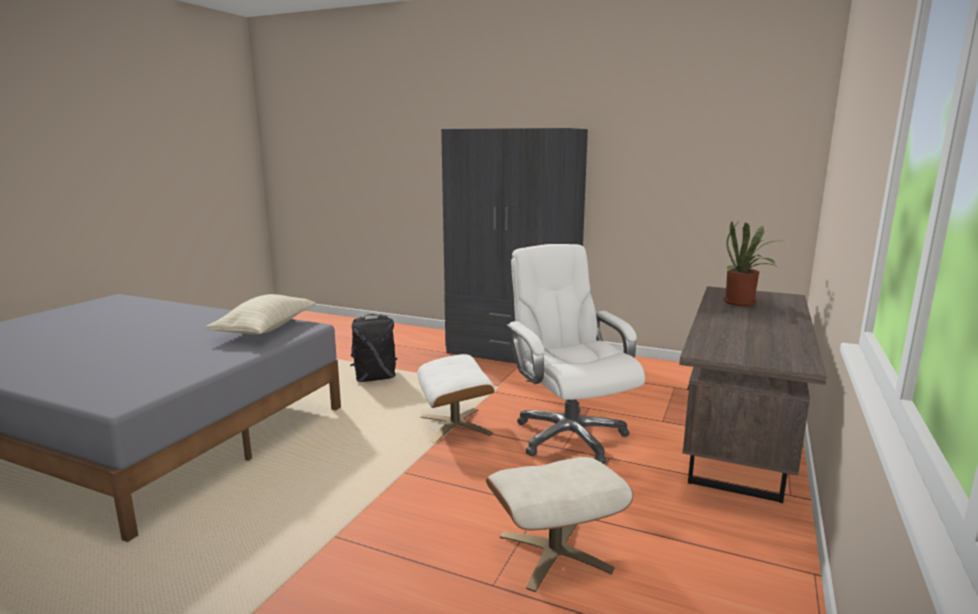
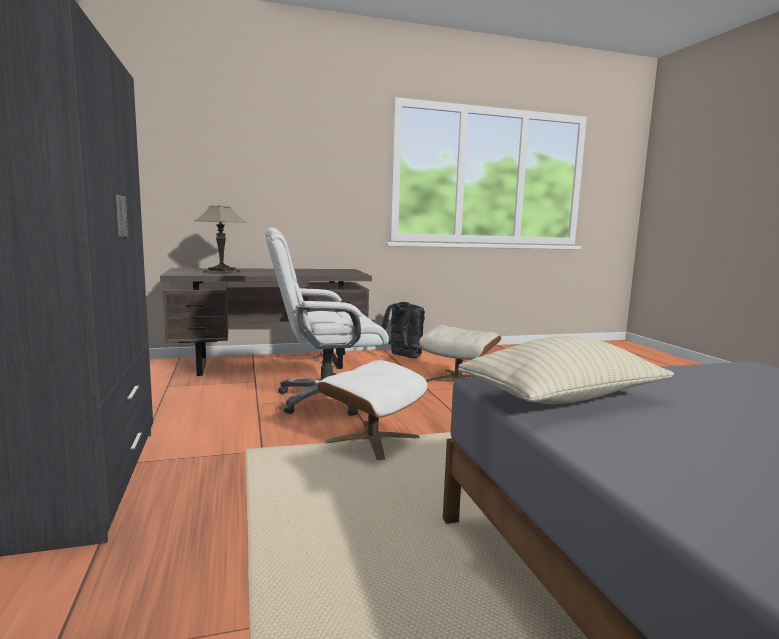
camera: 130 degrees left, 5 degrees down
black backpack [350,314,397,382] -> black backpack moved to [381,302,425,358]
white office chair [507,244,645,464] -> white office chair turned 45 degrees clockwise [265,227,389,416]
potted plant [724,220,776,306] -> table lamp [194,205,246,274]

